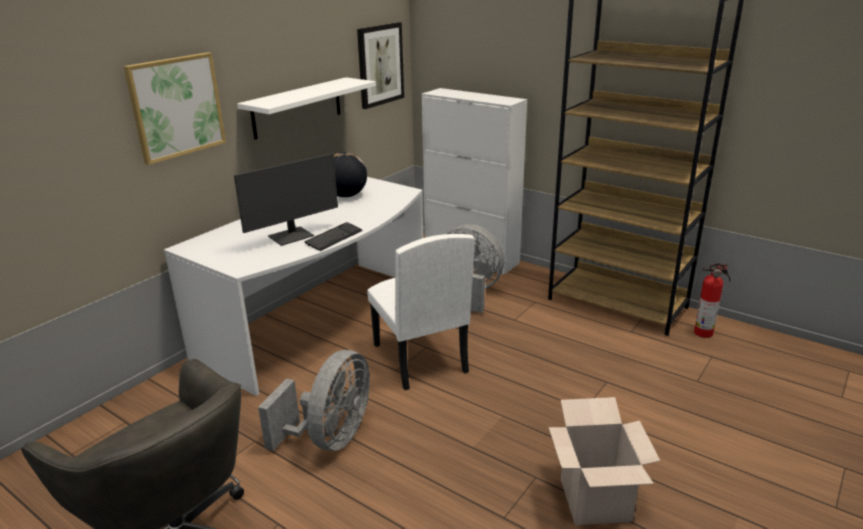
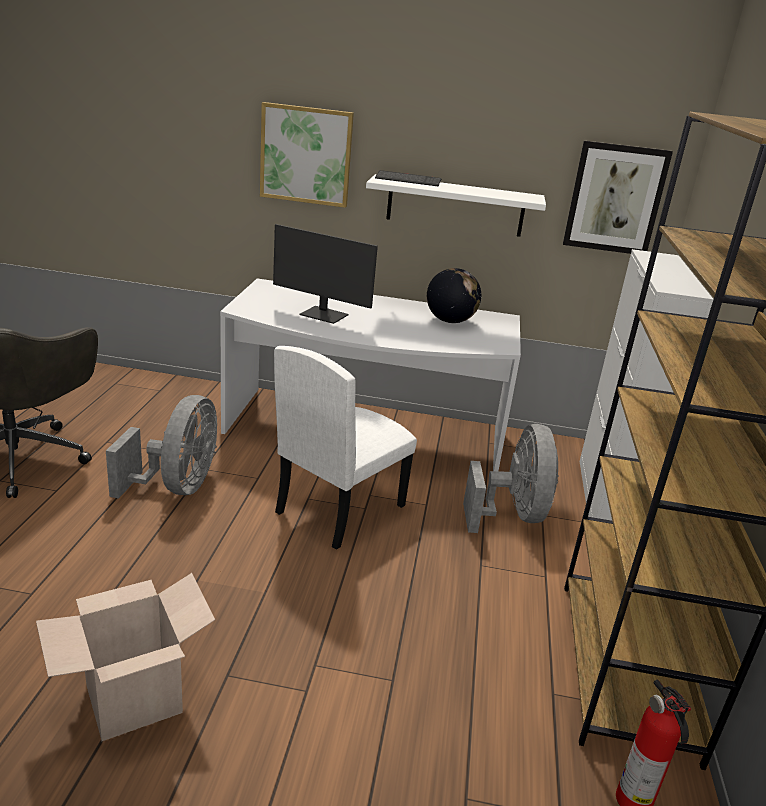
camera: 60 degrees right, 0 degrees up
grey fan [258,350,370,451] -> grey fan turned 75 degrees counterclockwise [106,395,217,499]
keyboard [305,222,363,251] -> keyboard moved to [375,170,442,186]

